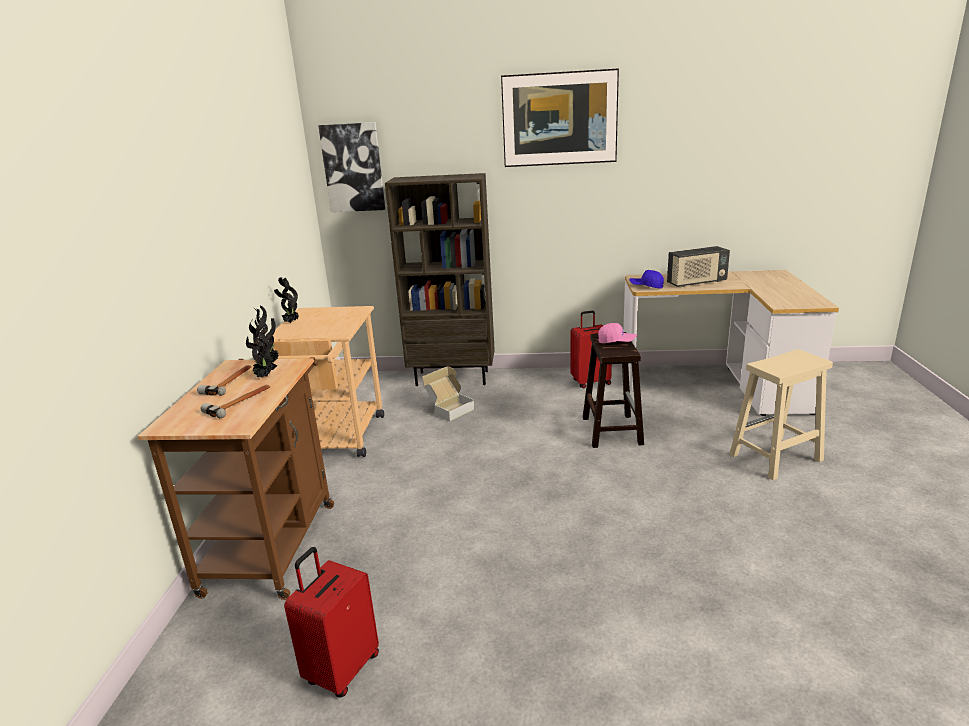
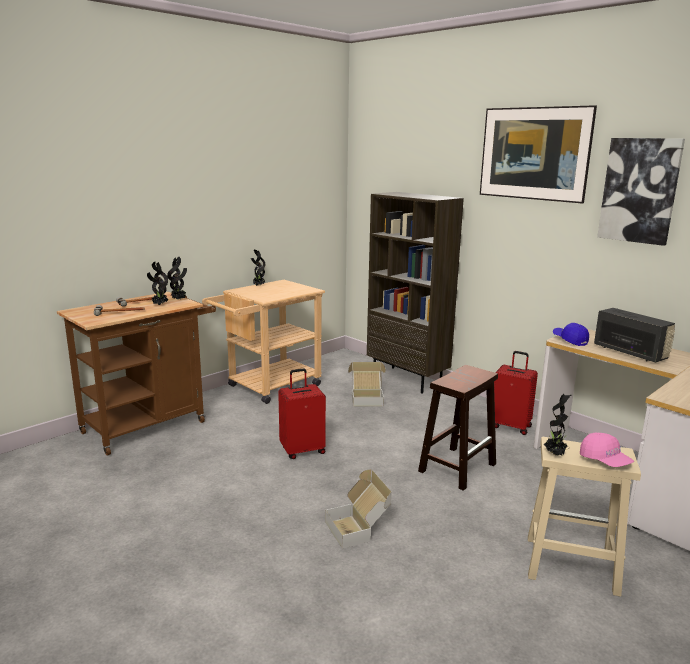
camera: 40 degrees right, 5 degrees down
red suitcase [284,547,379,698] -> red suitcase moved to [278,368,326,459]
picture [318,122,385,212] -> picture moved to [597,138,685,246]
pink cap [598,323,637,343] -> pink cap moved to [580,433,634,467]
radio [667,246,730,287] -> radio turned 150 degrees counterclockwise [594,308,675,363]
none -> cardboard box [325,469,392,549]
none -> potted plant [544,394,571,455]

